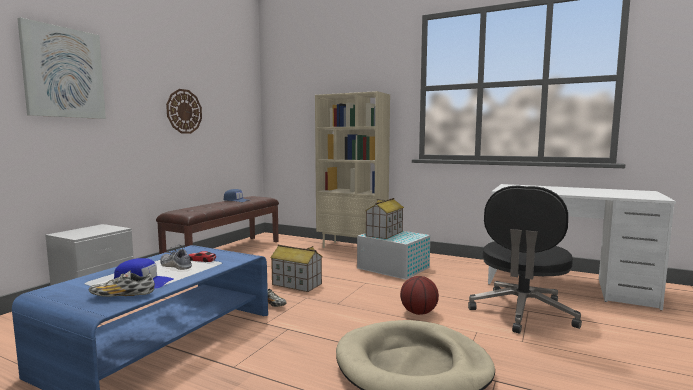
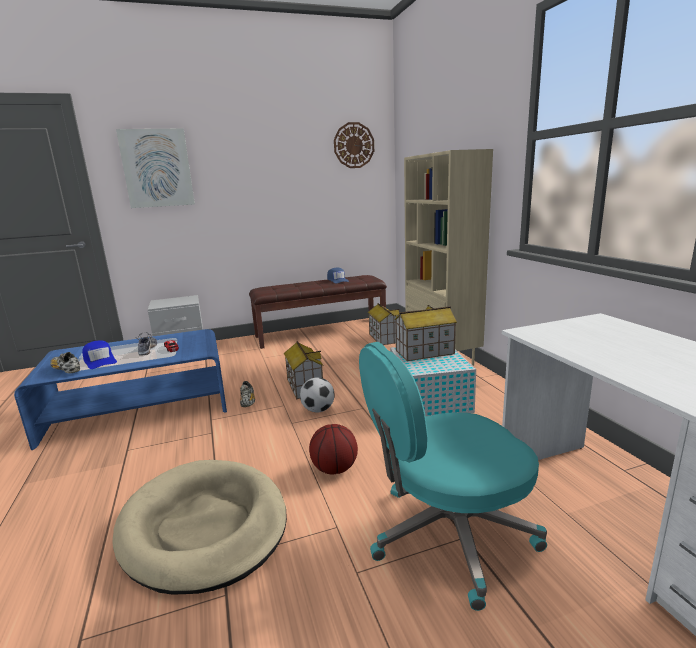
camera: 45 degrees right, 10 degrees up
wall clock [166,89,202,134] -> wall clock moved to [334,122,374,168]
black office chair [468,185,582,334] -> turquoise office chair [359,342,547,611]
none -> football [300,377,335,412]
none -> toy house [368,303,399,345]

